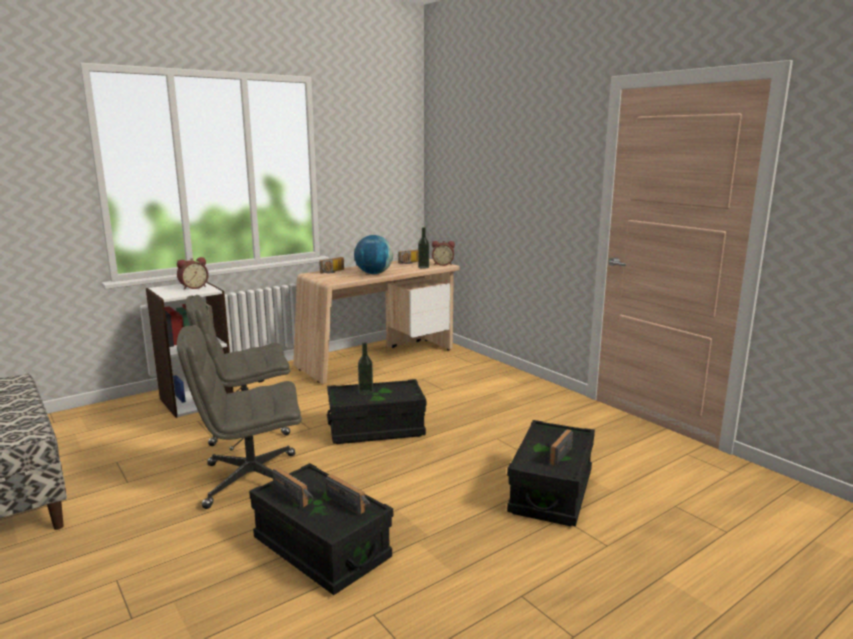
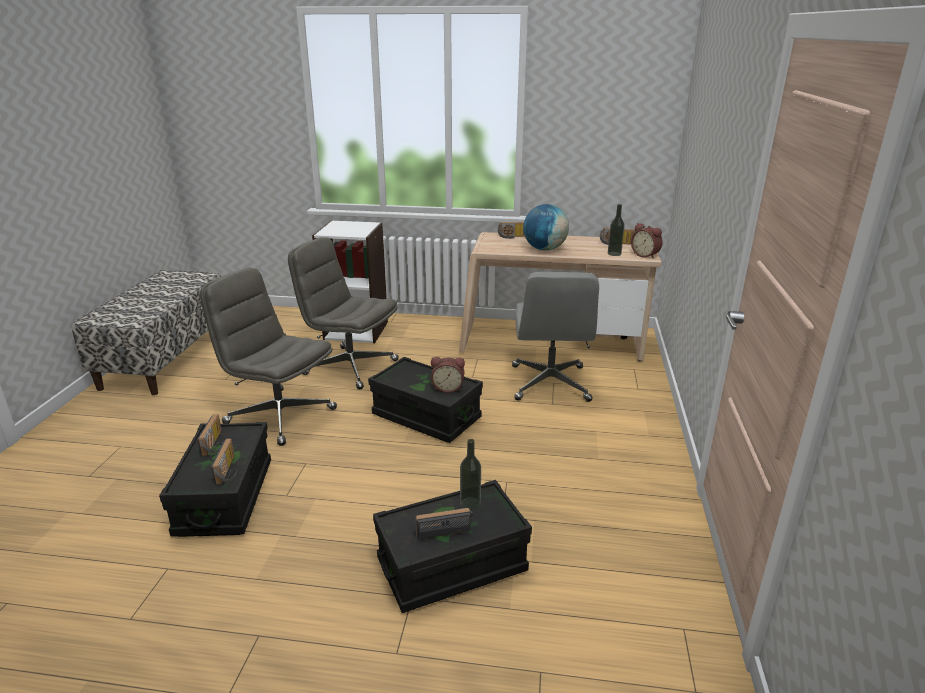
camera: 45 degrees right, 10 degrees up
alarm clock [177,257,209,290] -> alarm clock moved to [431,357,465,393]
bottle [358,342,373,395] -> bottle moved to [460,439,481,510]
none -> grey office chair [512,272,599,402]

